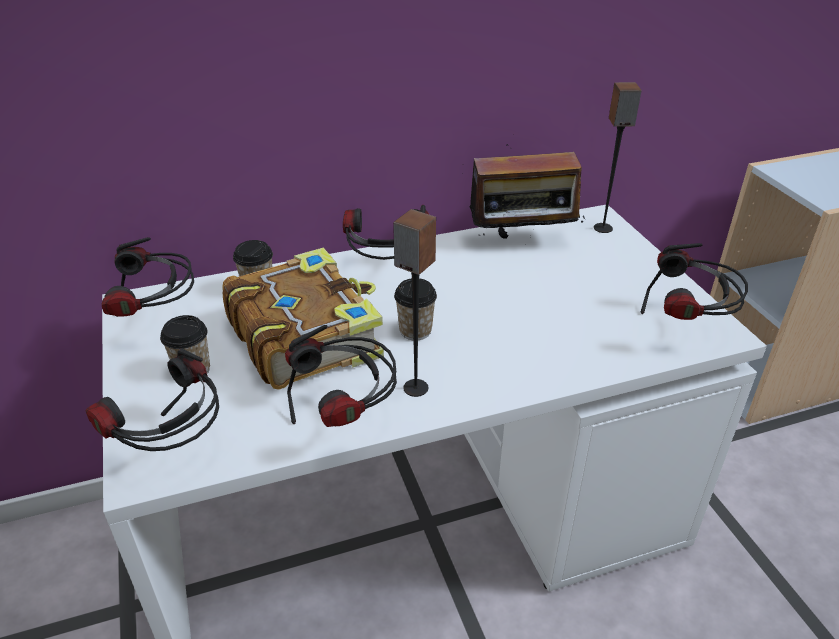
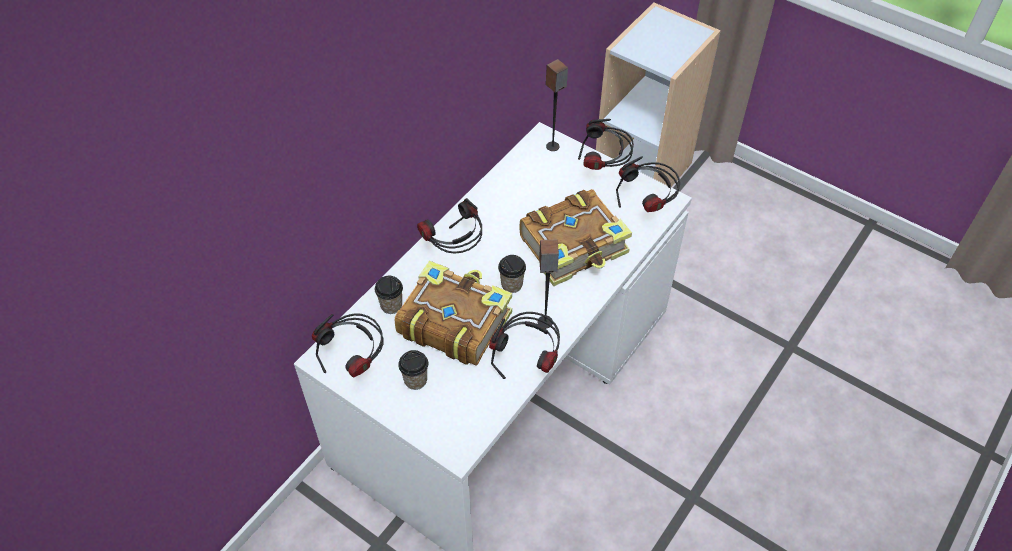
camera: 35 degrees left, 15 degrees up
headphones [85,348,219,451] -> headphones moved to [578,119,634,170]
radio [462,144,585,239] -> none
none -> book [520,189,632,287]

